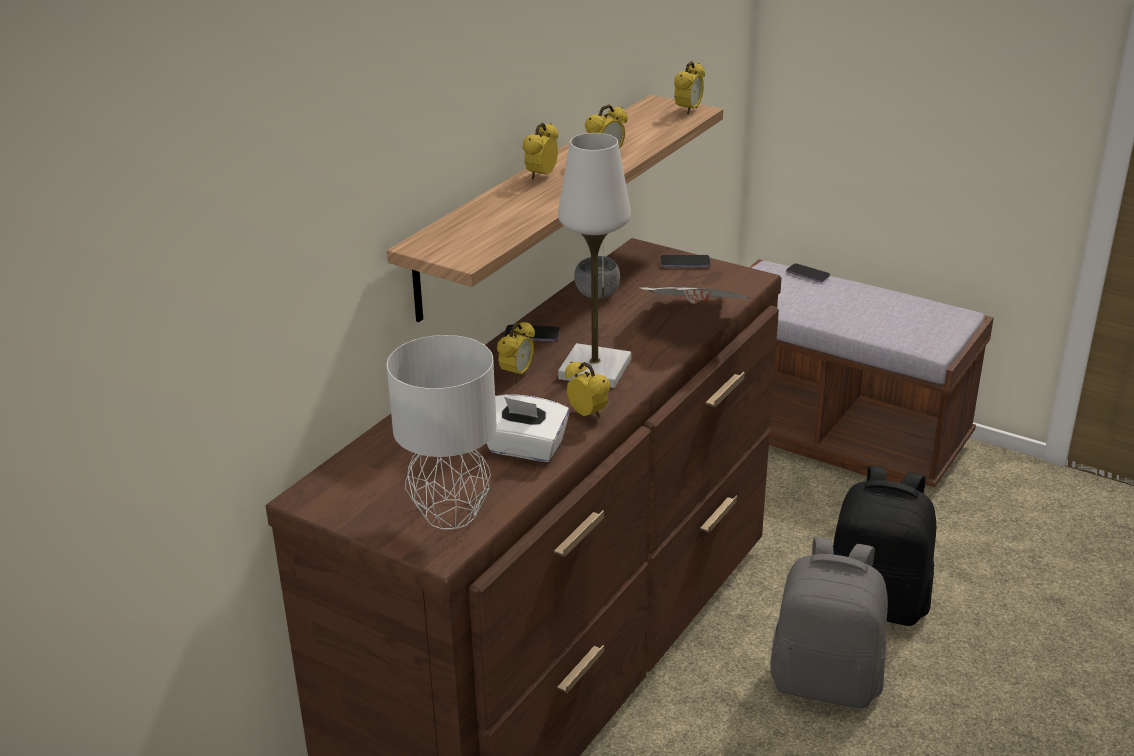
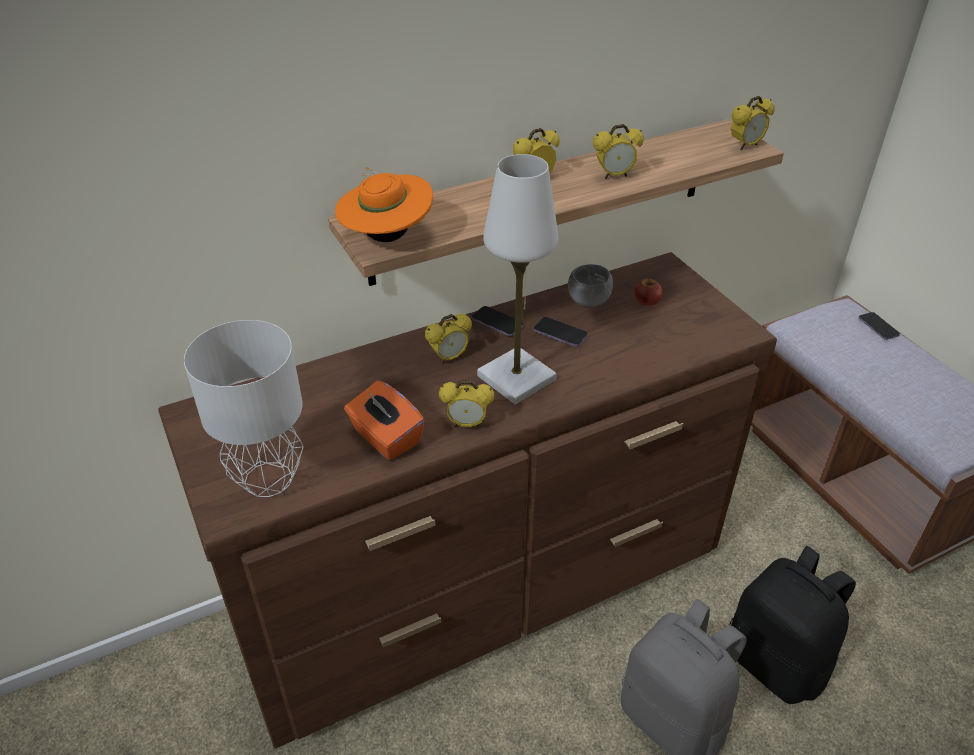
camera: 30 degrees right, 10 degrees up
white tissue box [487,394,569,462] -> orange tissue box [344,380,425,460]
alarm clock [565,362,610,418] -> alarm clock turned 105 degrees clockwise [439,380,494,428]
newspaper [638,287,749,304] -> none
phone [660,255,711,268] -> phone moved to [534,317,588,347]
none -> orange hat [335,167,433,242]
none -> apple [635,278,662,306]

